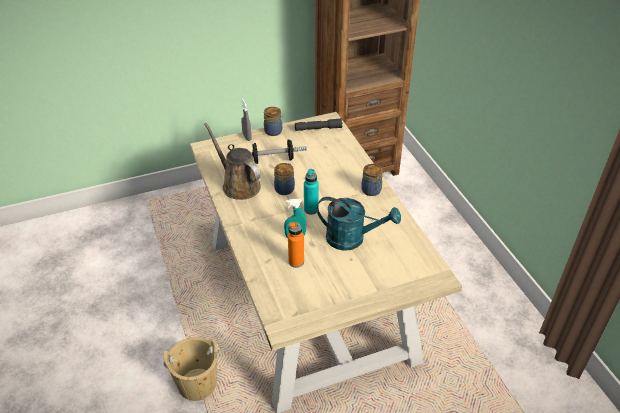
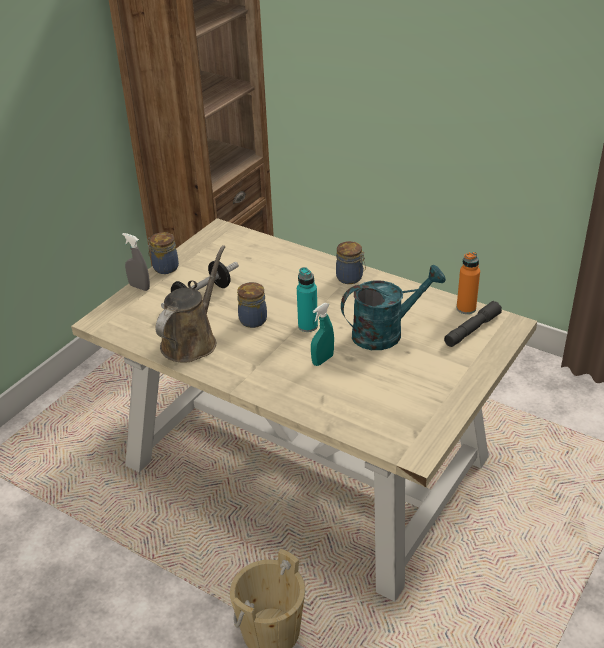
camera: 35 degrees left, 5 degrees down
brown watering can [204,123,261,200] -> brown watering can turned 105 degrees clockwise [155,245,225,362]
orange bottle [288,222,304,268] -> orange bottle moved to [457,252,480,314]
grey flashlight [295,118,342,131] -> grey flashlight moved to [444,301,502,347]

